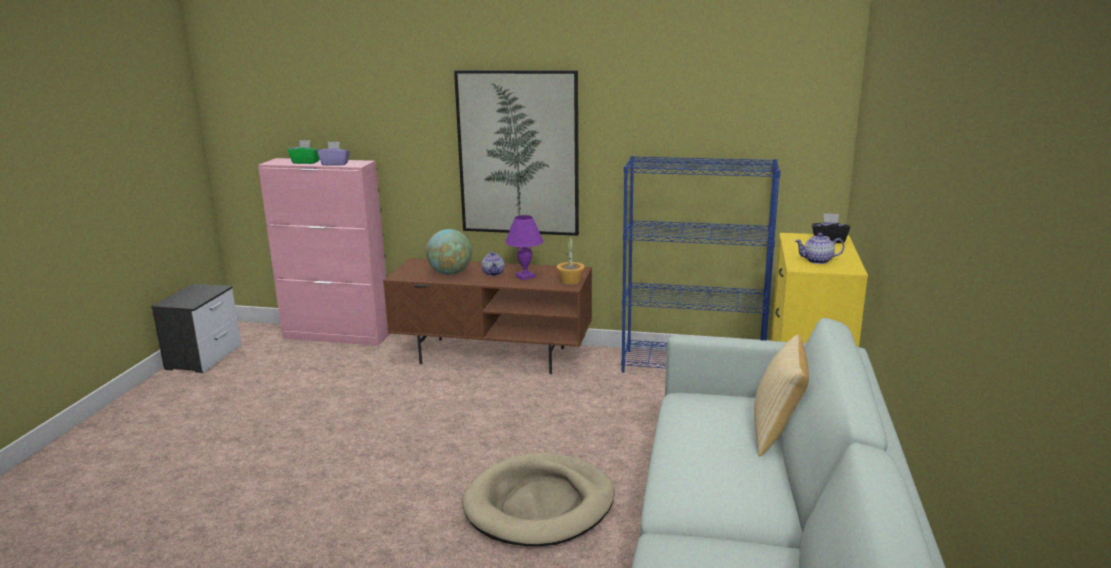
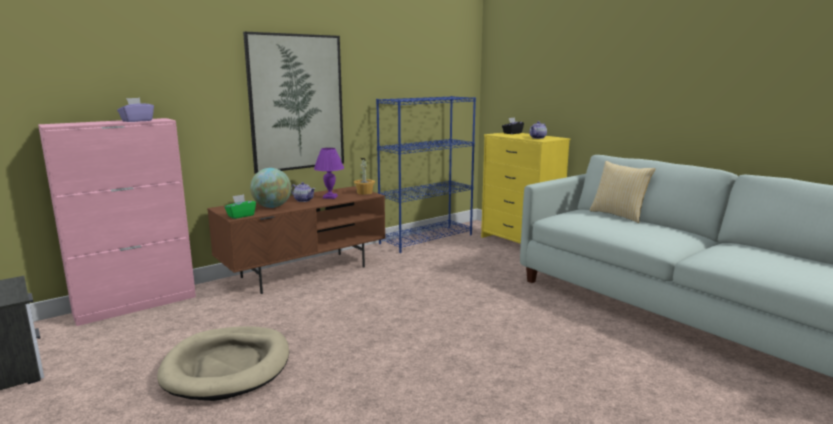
camera: 50 degrees left, 5 degrees down
green tissue box [288,140,320,164] -> green tissue box moved to [224,194,256,219]
beige dog bed [462,452,615,546] -> beige dog bed moved to [157,326,289,401]

